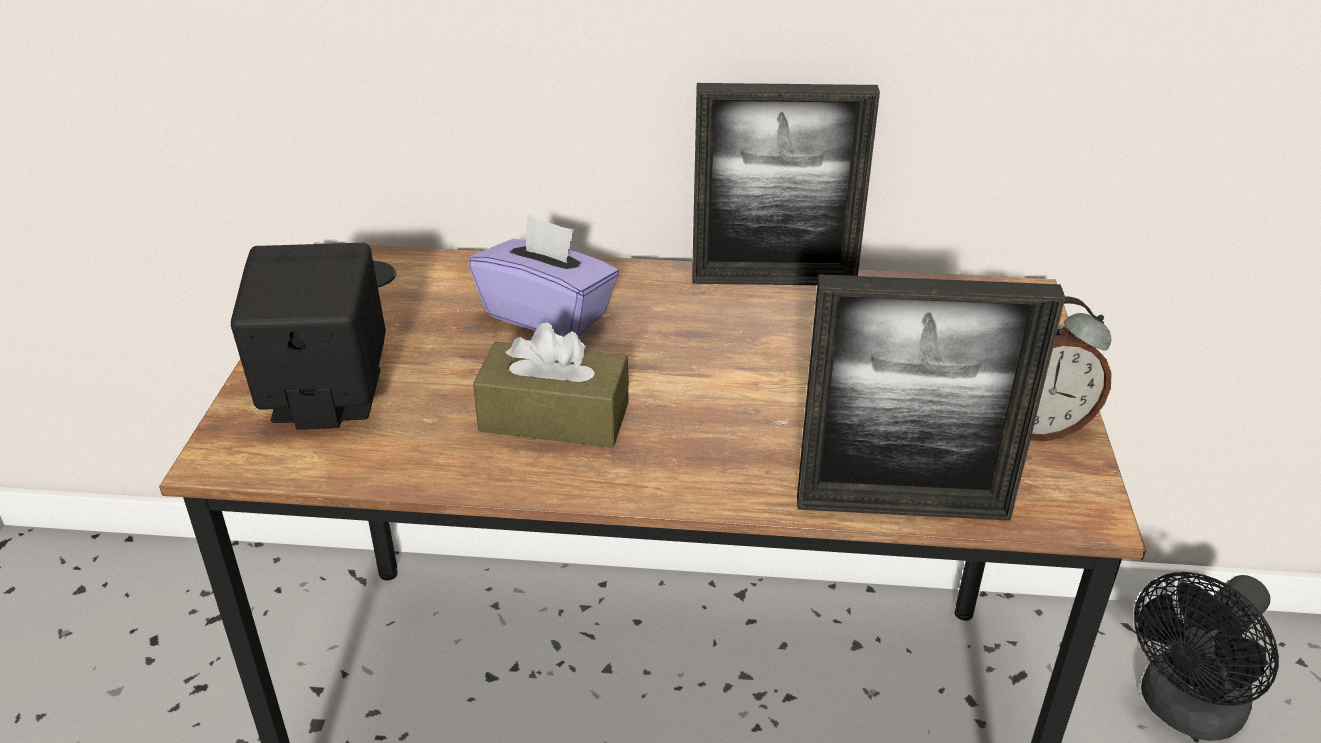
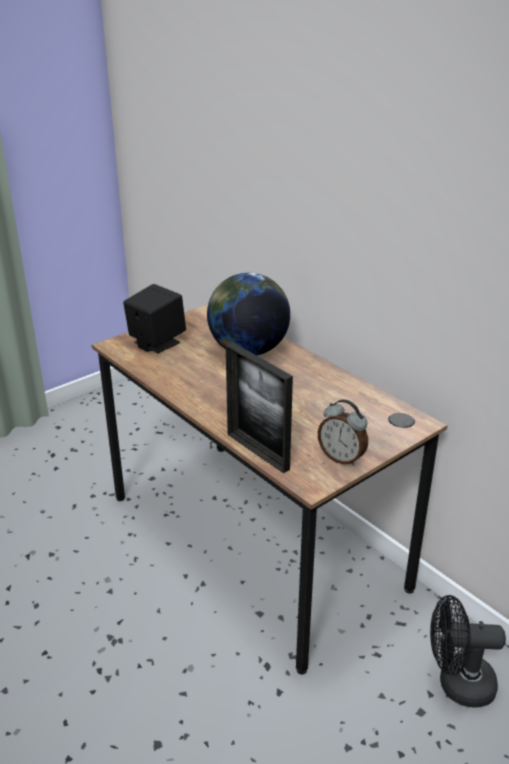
camera: 45 degrees right, 5 degrees down
purple tissue box [469,215,619,337] -> globe [207,273,290,355]
brown tissue box [473,323,629,447] -> none
picture frame [692,83,880,285] -> none

